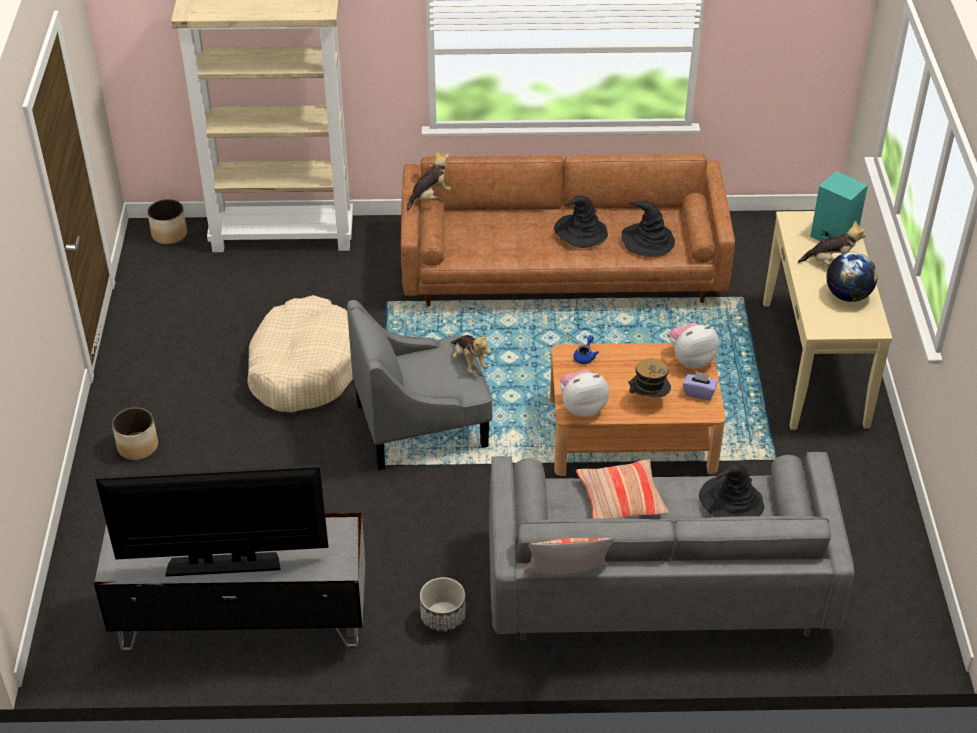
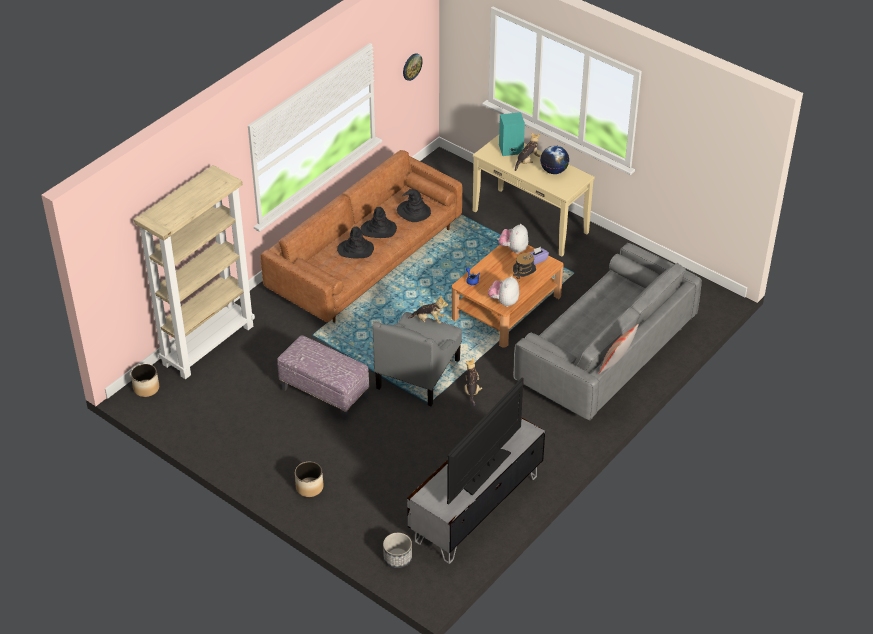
camera: 50 degrees left, 0 degrees up
beige dog bed [248,295,353,413] -> ottoman [277,335,369,421]
plush toy [407,151,451,211] -> plush toy moved to [465,358,482,406]
planter [420,577,466,634] -> planter moved to [383,533,412,568]
pillow [576,459,669,519] -> none
black hat [699,464,764,517] -> black hat moved to [337,227,374,258]
none -> wall clock [403,53,423,81]

